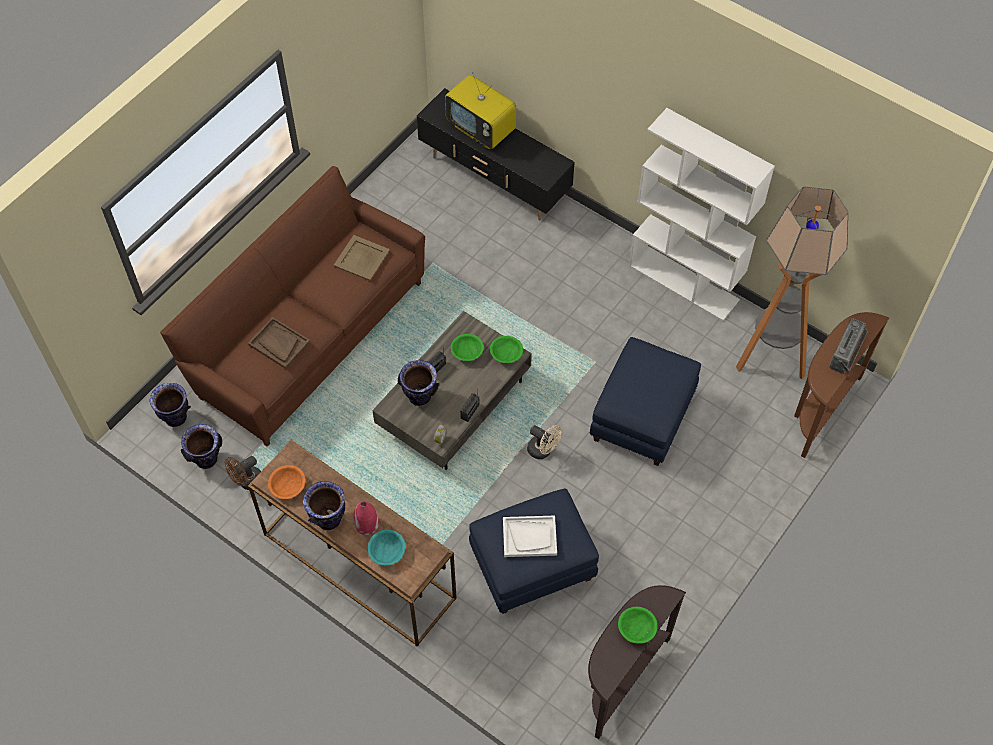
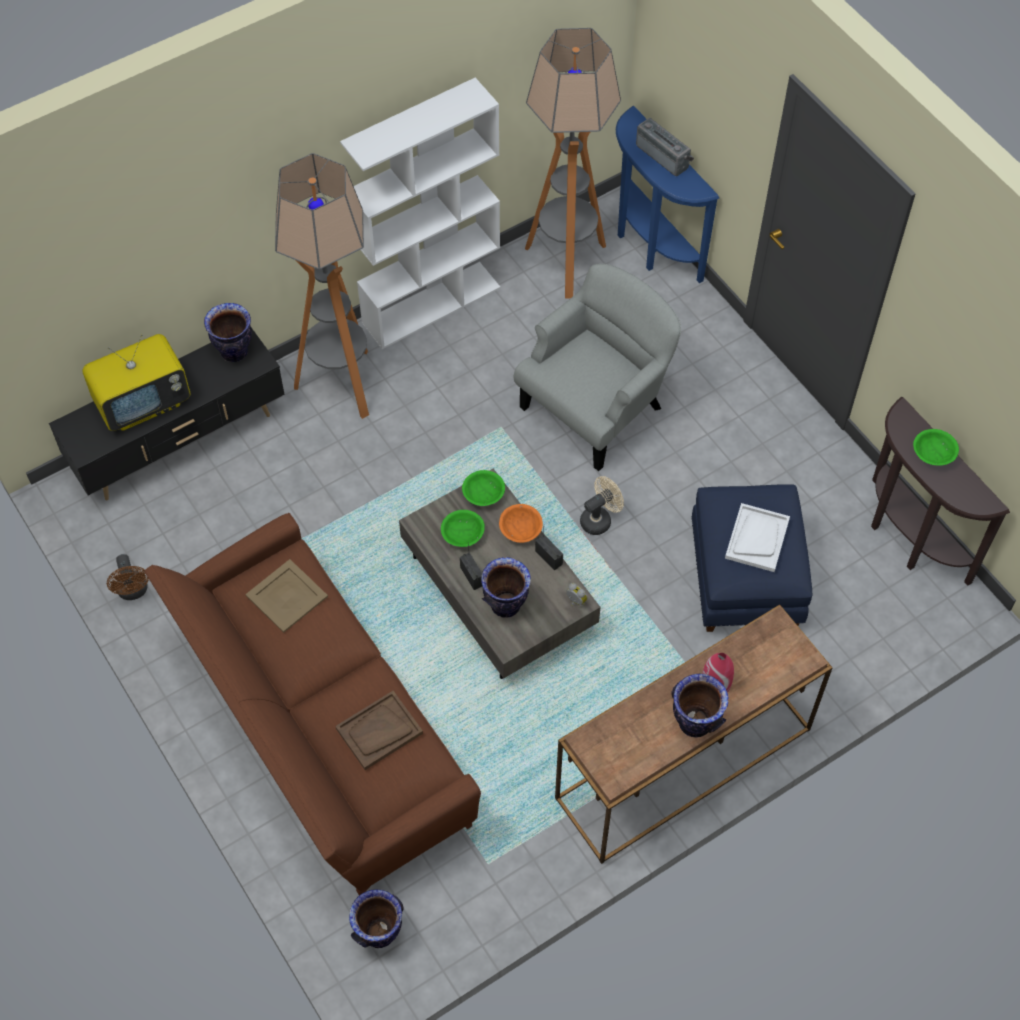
camera: 70 degrees left, 0 degrees up
vase [181,424,222,469] -> vase moved to [204,303,252,362]
brown fan [225,456,261,490] -> brown fan moved to [107,554,149,600]
orange bowl [268,465,306,499] -> orange bowl moved to [499,504,543,543]
turquoise bowl [367,529,406,566] -> none
blue ottoman [590,337,701,466] -> grey armchair [514,264,681,471]
brown console table [794,312,889,458] -> blue console table [616,106,719,283]
none -> floor lamp [275,153,369,419]

